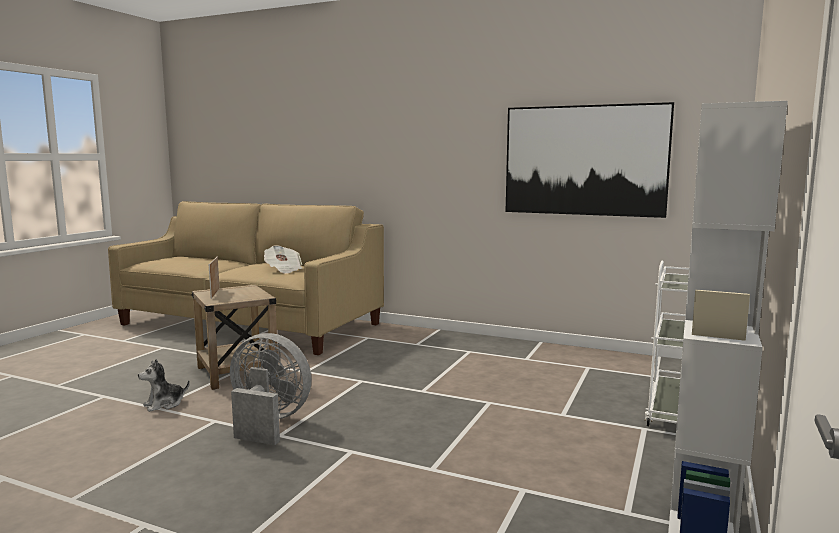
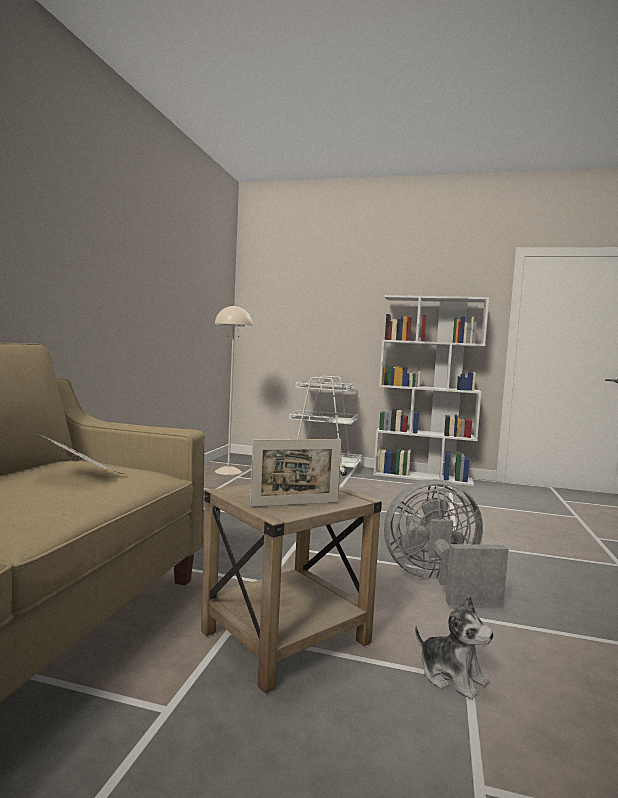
camera: 100 degrees left, 5 degrees down
grey fan [230,333,312,445] -> grey fan turned 75 degrees clockwise [384,479,509,606]
picture [506,102,674,218] -> none
none -> beige floor lamp [215,305,253,475]

